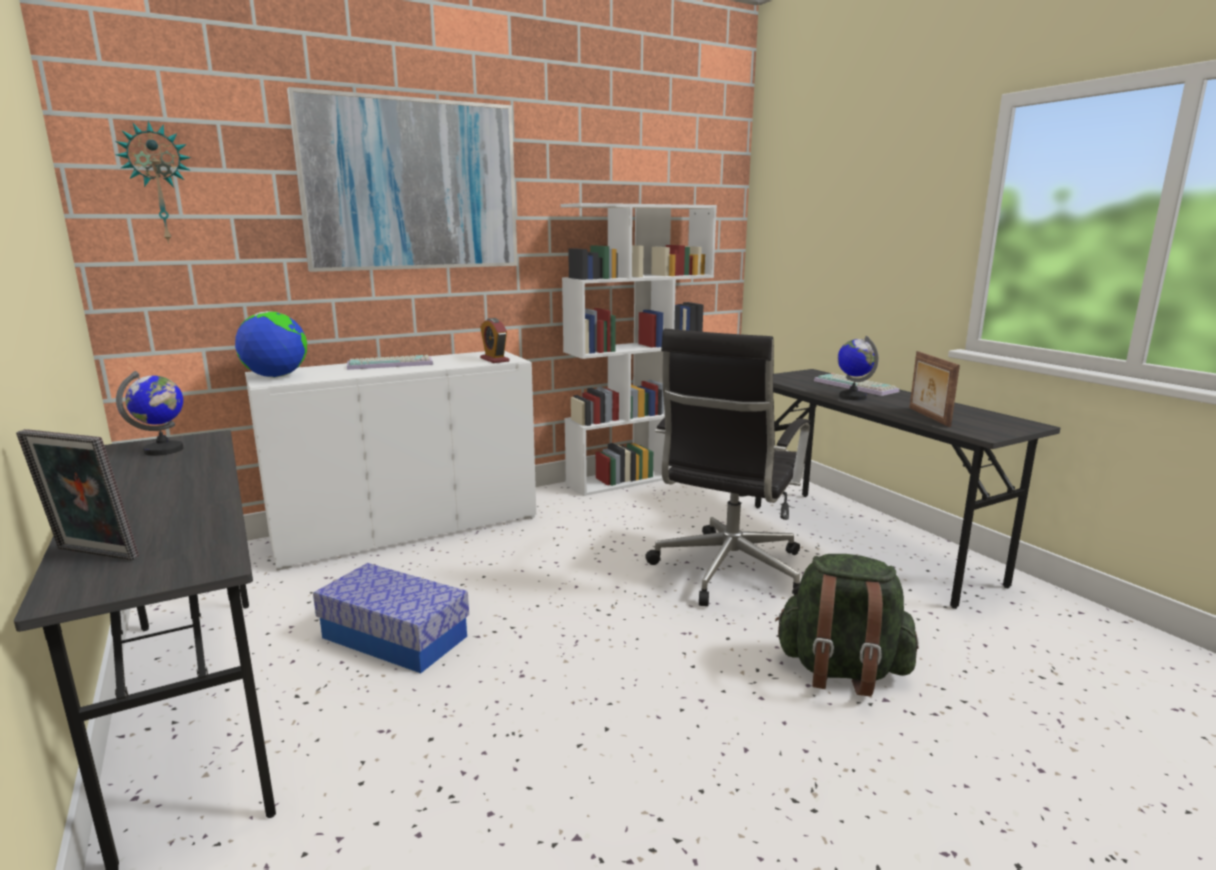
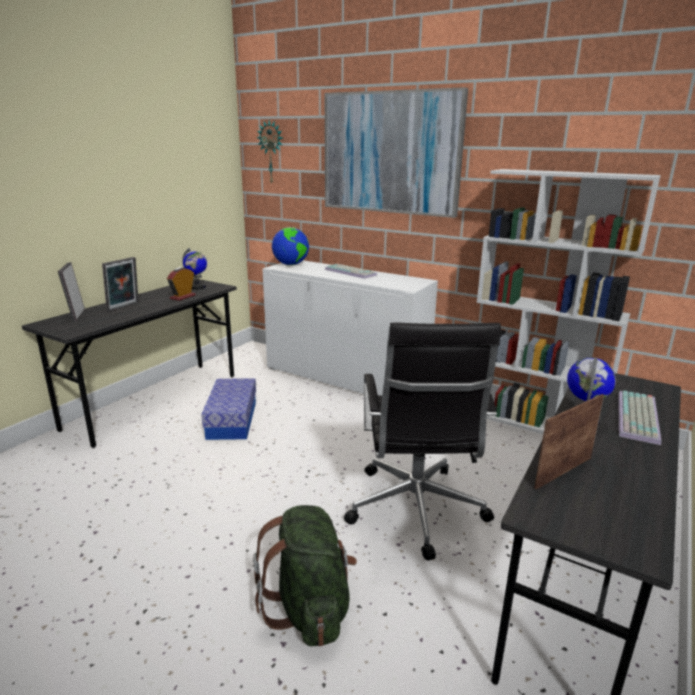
camera: 60 degrees right, 5 degrees up
alarm clock [480,318,510,363] -> alarm clock moved to [167,267,196,301]
black office chair [645,329,810,606] -> black office chair turned 90 degrees counterclockwise [344,322,501,561]
none -> picture frame [102,257,139,312]

